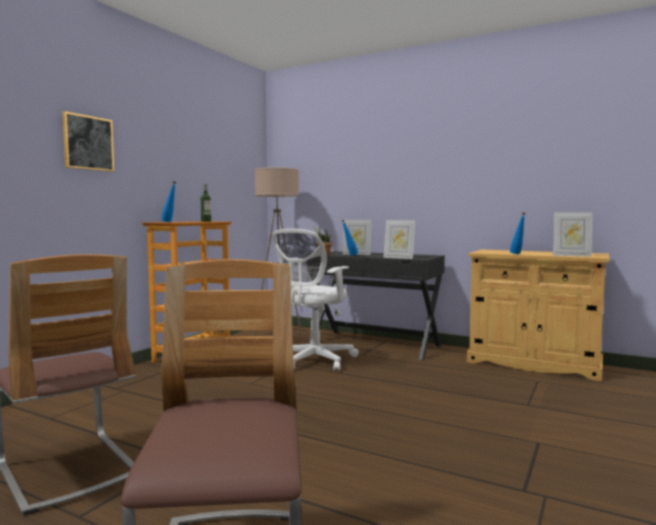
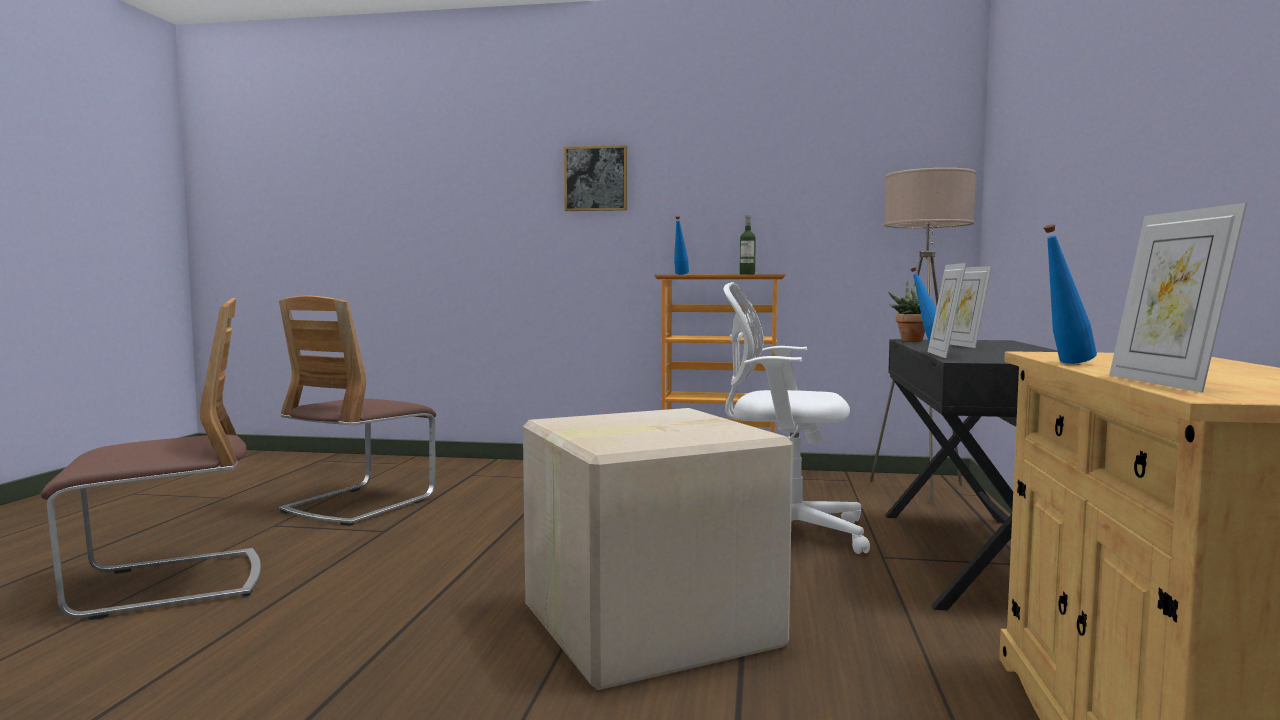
camera: 70 degrees right, 0 degrees up
none -> cardboard box [523,408,793,690]

